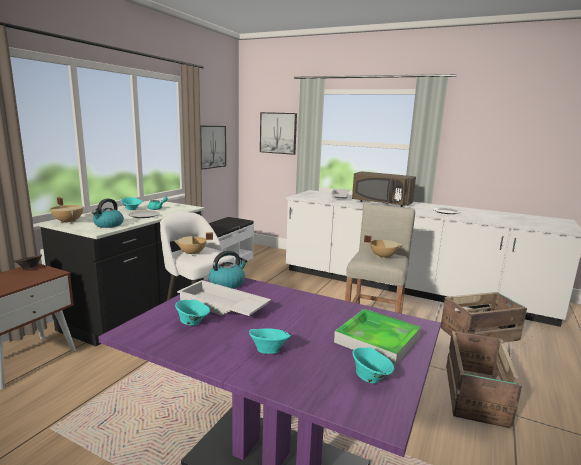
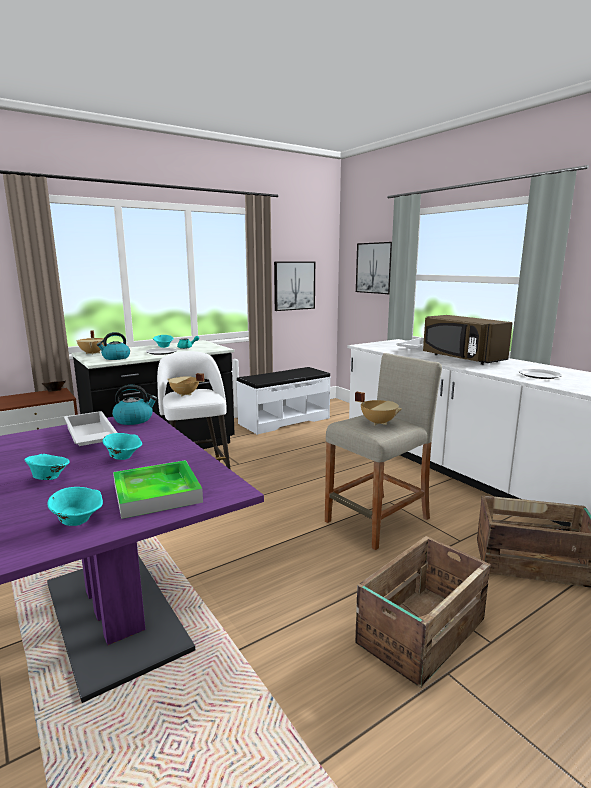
camera: 30 degrees right, 0 degrees up
turquoise bowl [175,299,210,326] -> turquoise bowl moved to [103,433,142,460]

